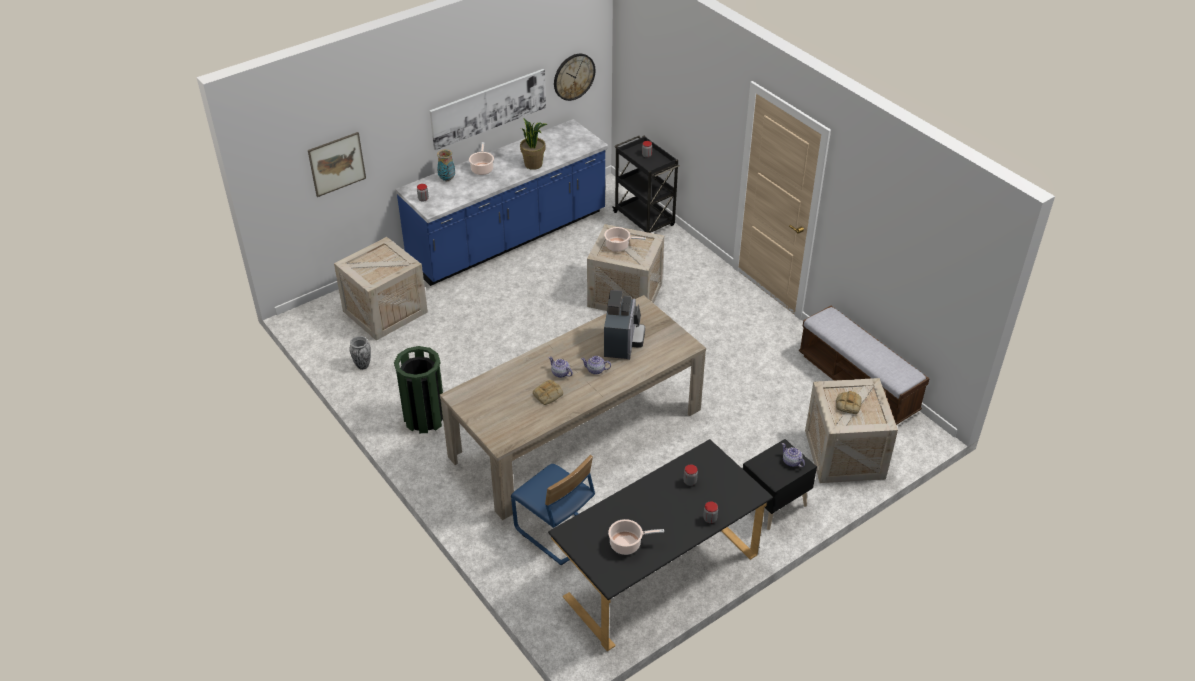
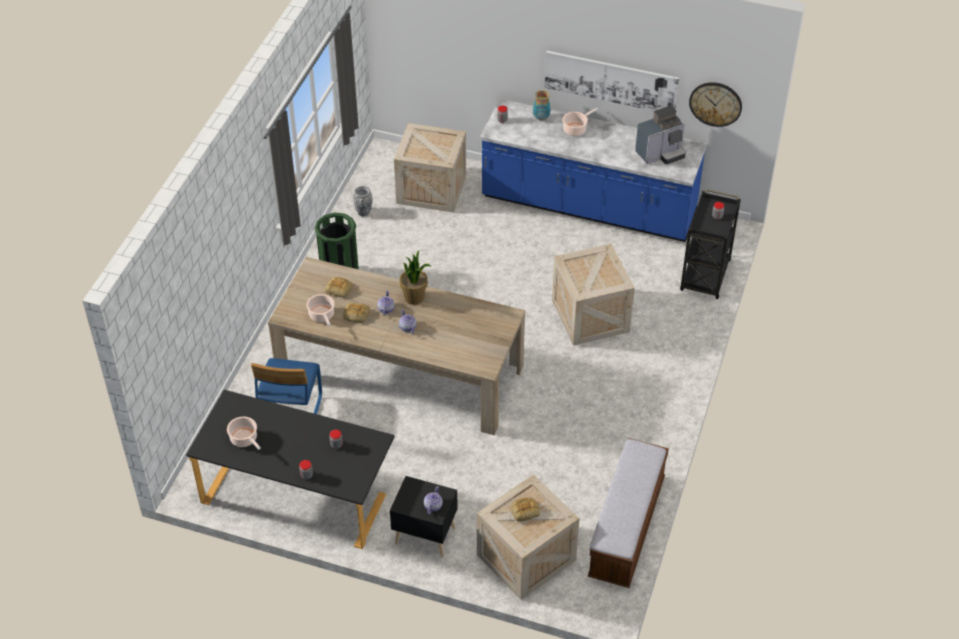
camera: 55 degrees right, 5 degrees up
picture [308,132,366,197] -> none
potted plant [520,118,547,170] -> potted plant moved to [399,251,431,305]
cooking pot [604,227,646,252] -> cooking pot moved to [306,294,334,326]
coffee machine [604,290,645,360] -> coffee machine moved to [635,105,686,164]
none -> bread [325,277,353,298]

